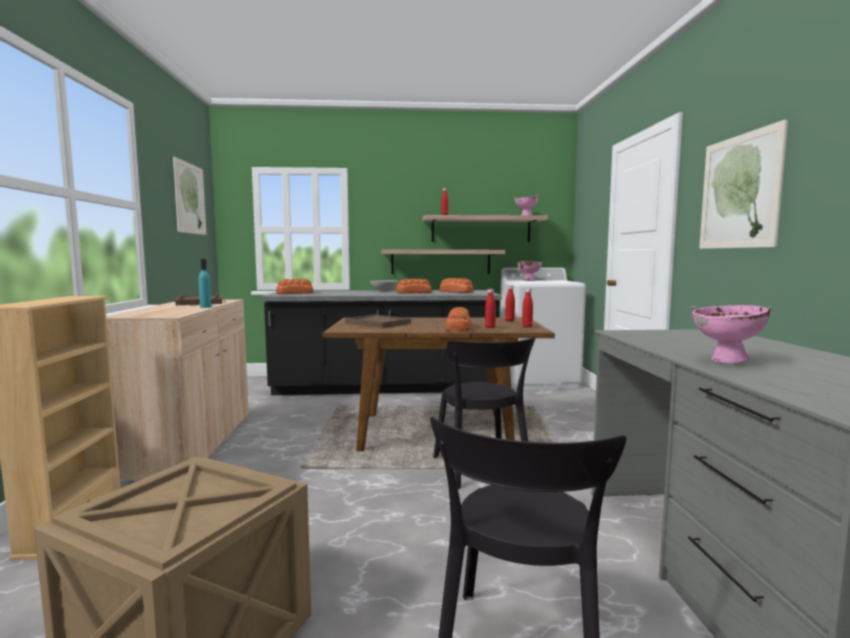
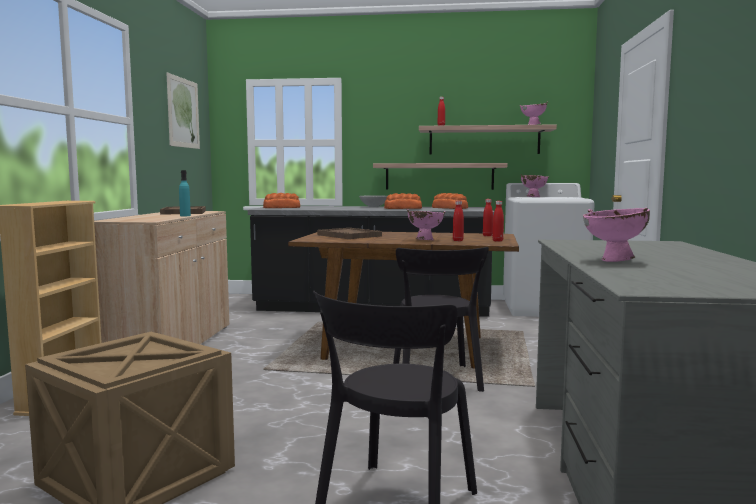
camera: 10 degrees right, 0 degrees up
bread [445,307,471,331] -> pink bowl [407,209,445,240]
picture [699,119,788,249] -> none

